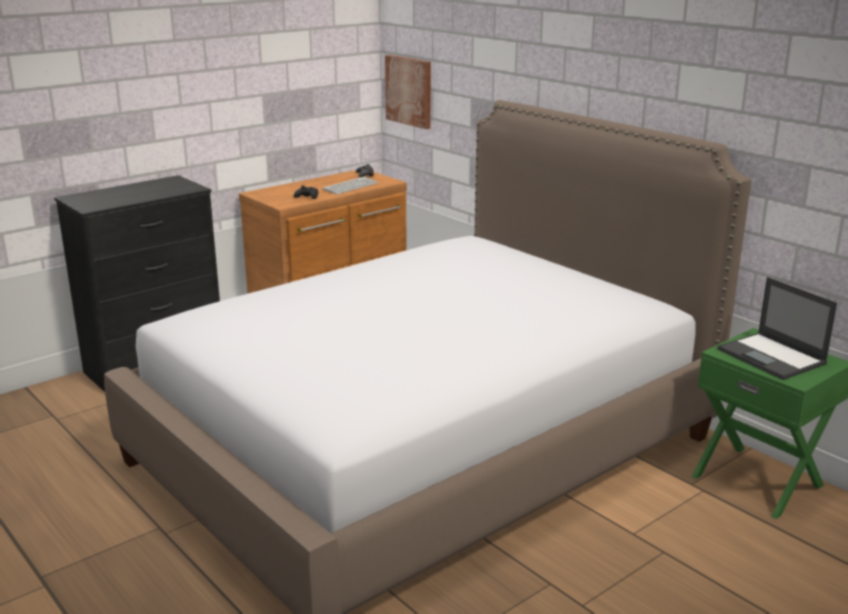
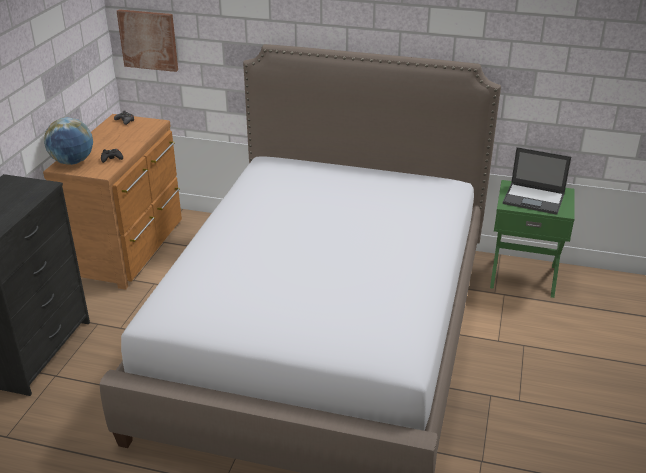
camera: 35 degrees left, 10 degrees up
keyboard [323,177,378,195] -> none
none -> globe [44,117,93,165]

